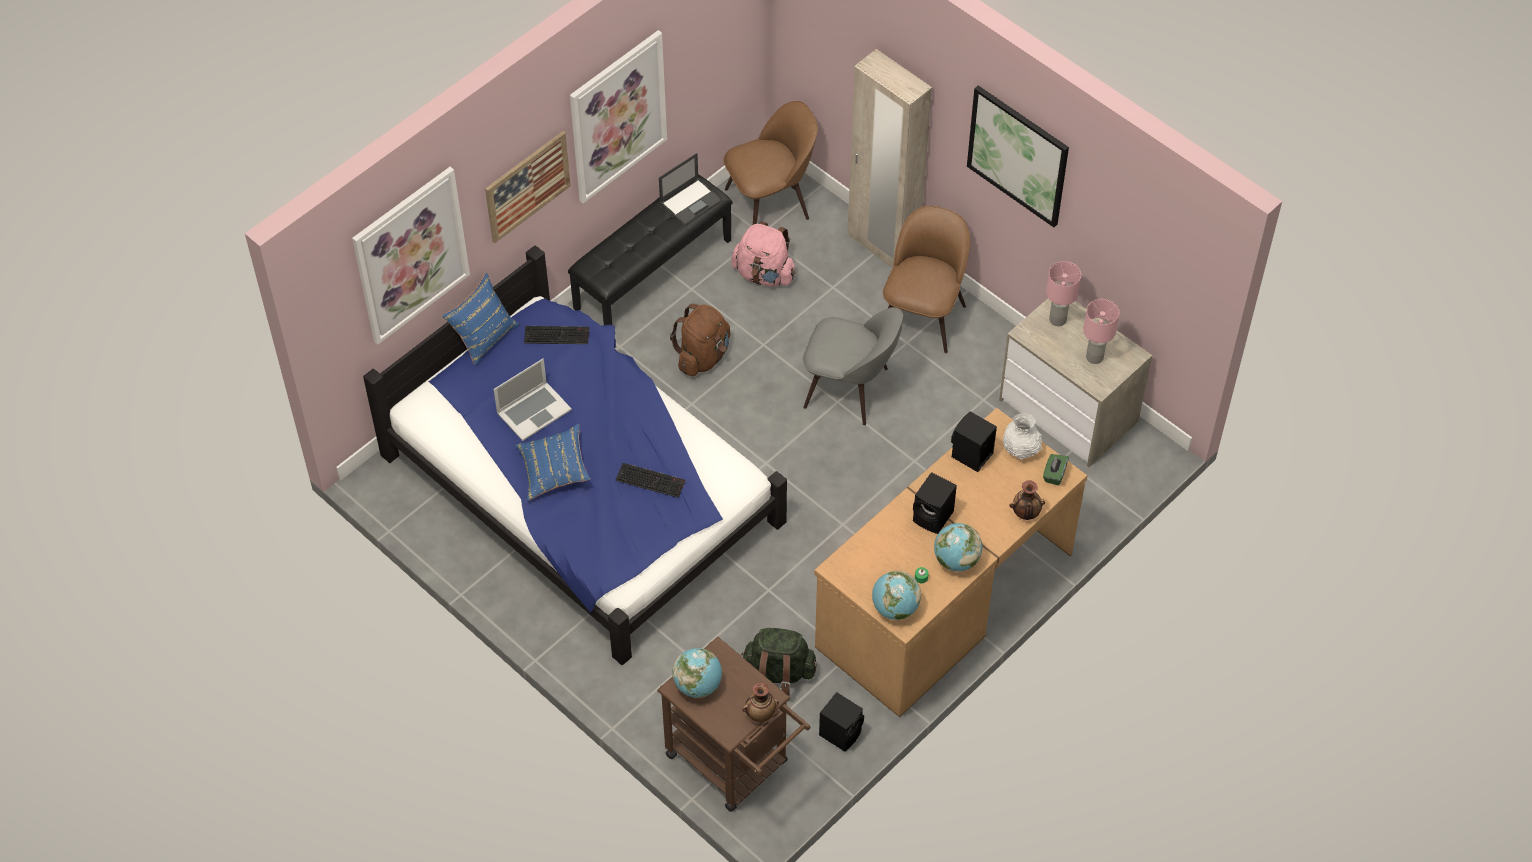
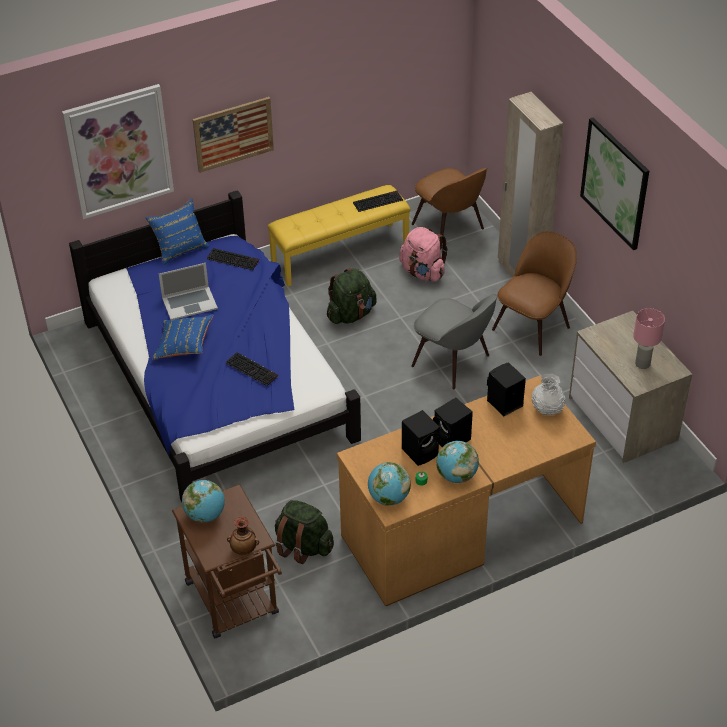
camera: 20 degrees right, 10 degrees down
black bench [568,175,733,325] -> yellow bench [267,185,411,286]
picture [570,30,667,203] -> none
laptop [659,153,722,226] -> keyboard [353,191,403,212]
brown backpack [670,304,730,376] -> green backpack [327,268,377,324]
brown chair [723,101,818,225] -> brown chair turned 60 degrees clockwise [411,168,487,250]
black speaker [819,692,864,752] -> black speaker moved to [402,410,440,466]
vase [1009,480,1045,520] -> none
green tissue box [1043,454,1069,485] -> none
pink table lamp [1046,261,1081,326] -> none

